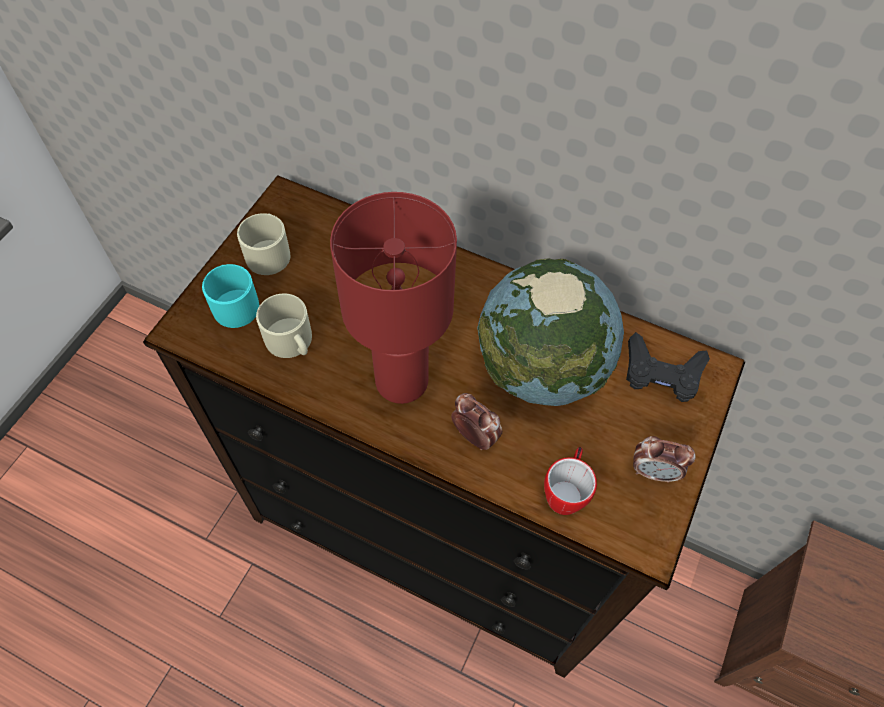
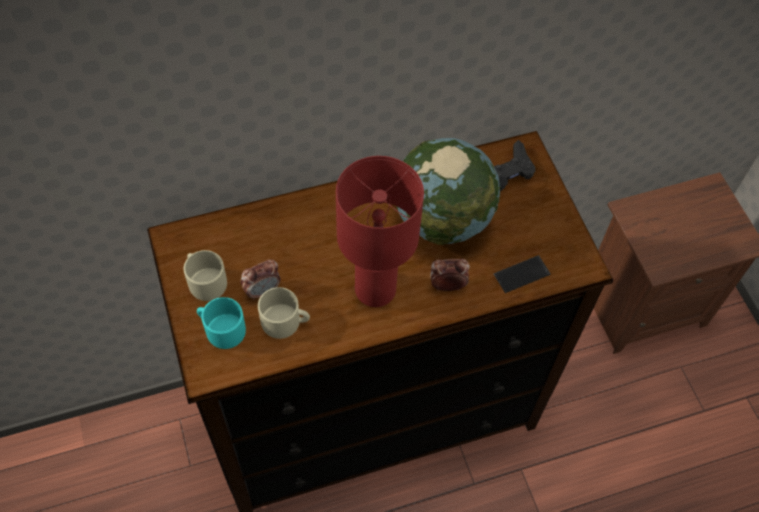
camera: 45 degrees left, 0 degrees up
mug [544,447,597,515] -> phone [494,255,551,293]
alarm clock [633,436,696,483] -> alarm clock moved to [240,259,281,300]

